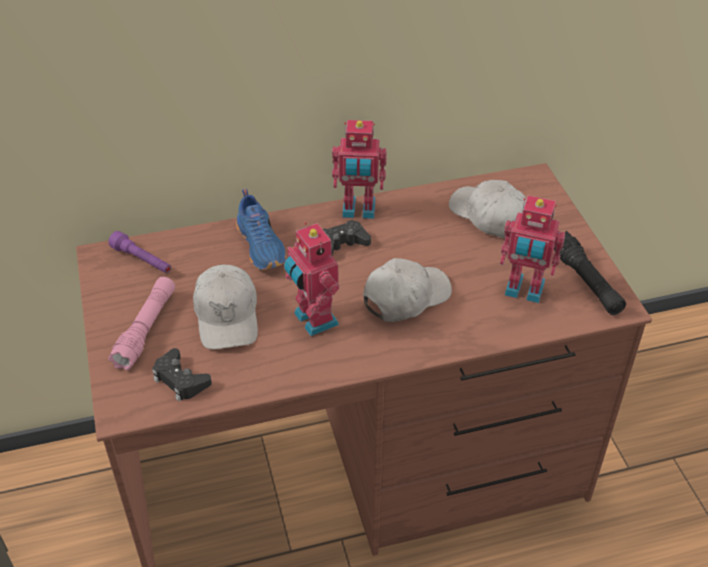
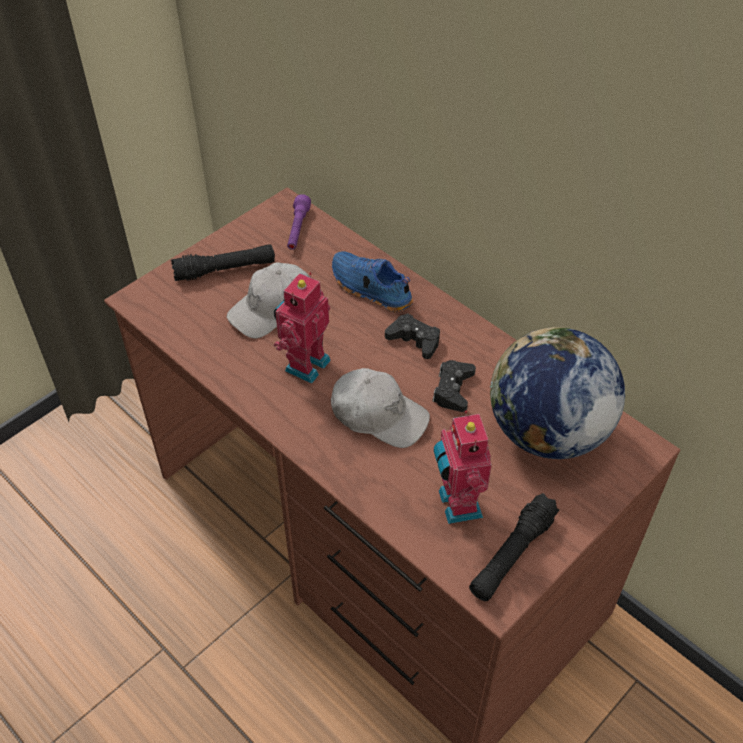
camera: 60 degrees right, 5 degrees up
pink flashlight [108,277,175,371] -> black flashlight [171,244,275,281]
black game controller [152,348,212,401] -> black game controller moved to [432,360,476,412]
blue shoe [236,189,286,270] -> blue shoe turned 90 degrees clockwise [332,251,413,312]
toy robot [332,120,387,219] -> none
white cap [449,180,526,238] -> globe [490,327,625,459]

